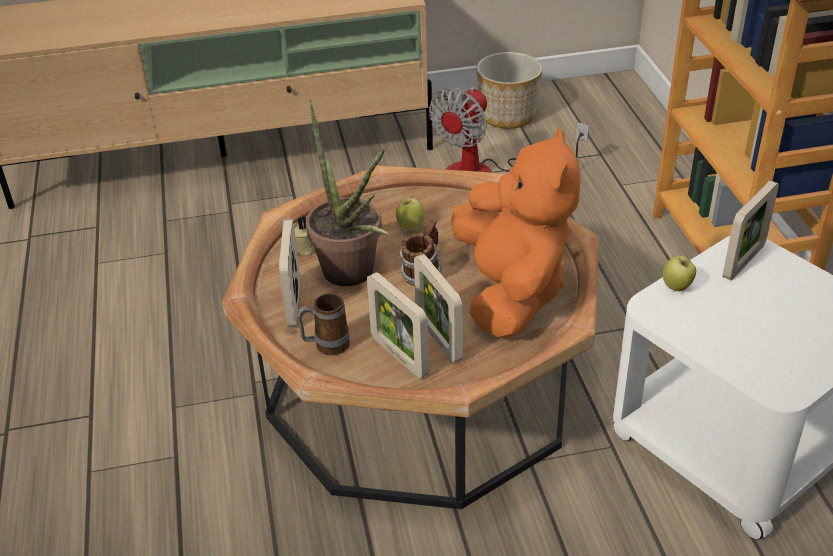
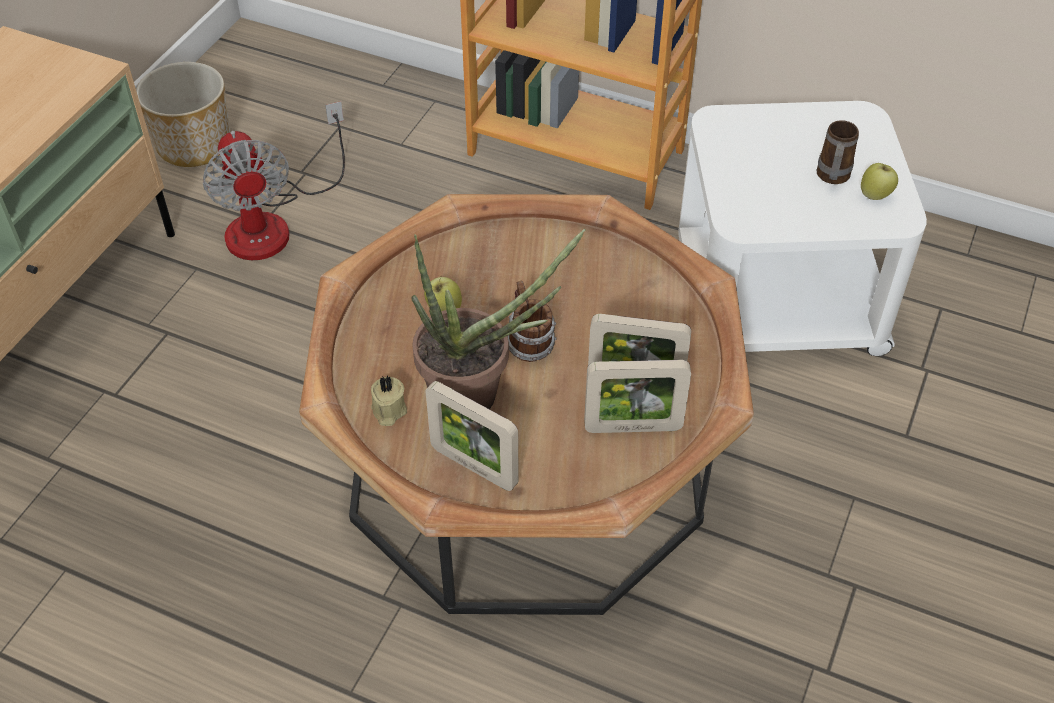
camera: 55 degrees left, 10 degrees up
mug [297,293,350,355] -> mug moved to [817,120,859,184]
orange plush toy [451,128,581,339] -> none
apple [663,256,696,291] -> apple moved to [861,163,898,200]
picture frame [723,180,779,280] -> none

